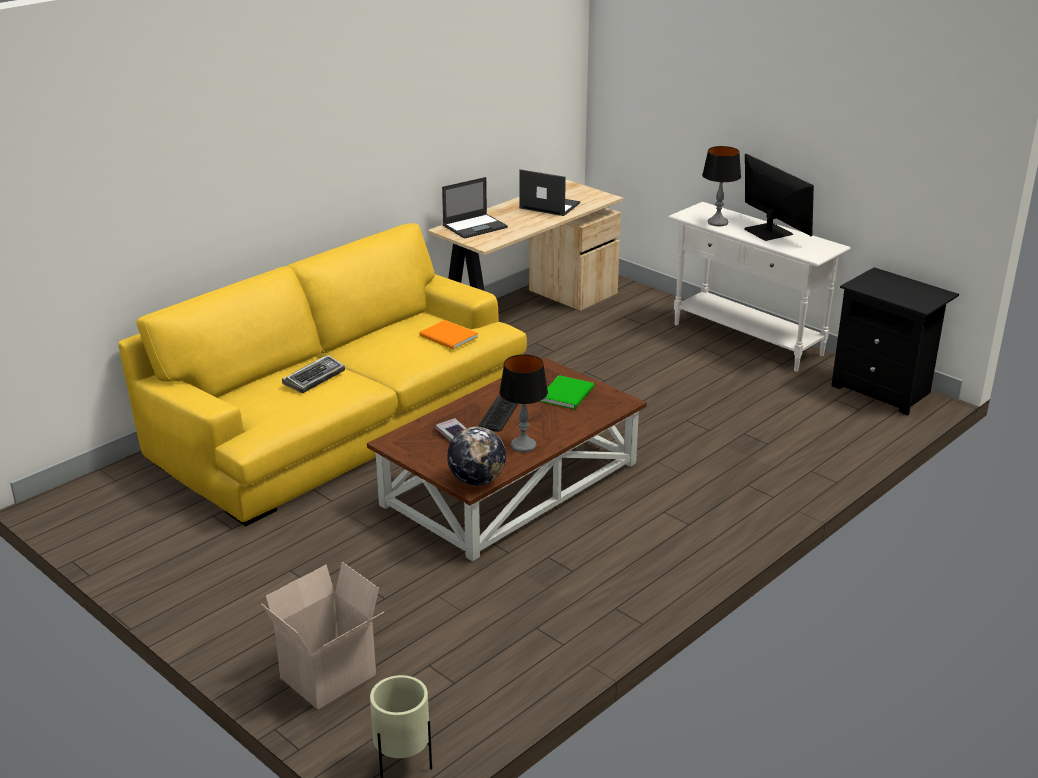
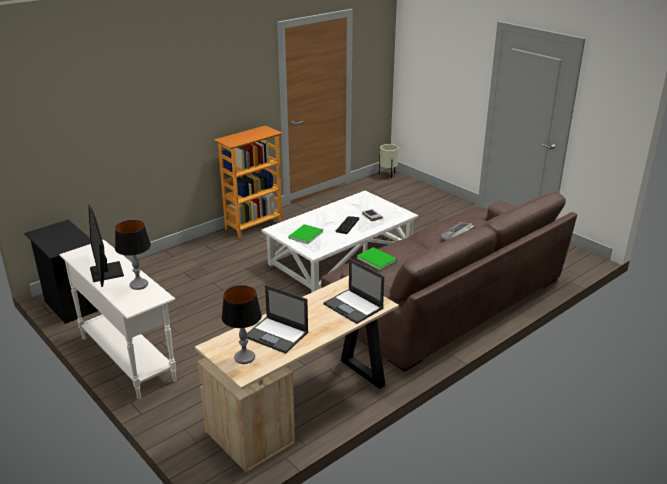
camera: 175 degrees left, 0 degrees up
yellow sofa [118,223,527,527] -> brown sofa [321,192,578,372]
cardboard box [262,562,384,710] -> none
brown coffee table [367,357,647,562] -> white coffee table [262,191,418,293]
orange book [419,320,478,350] -> green book [357,247,397,270]
laptop [442,177,508,239] -> laptop turned 105 degrees counterclockwise [323,259,384,324]
globe [447,427,506,486] -> none
table lamp [499,354,548,453] -> table lamp moved to [221,285,262,364]
none -> bookcase [214,125,282,239]

